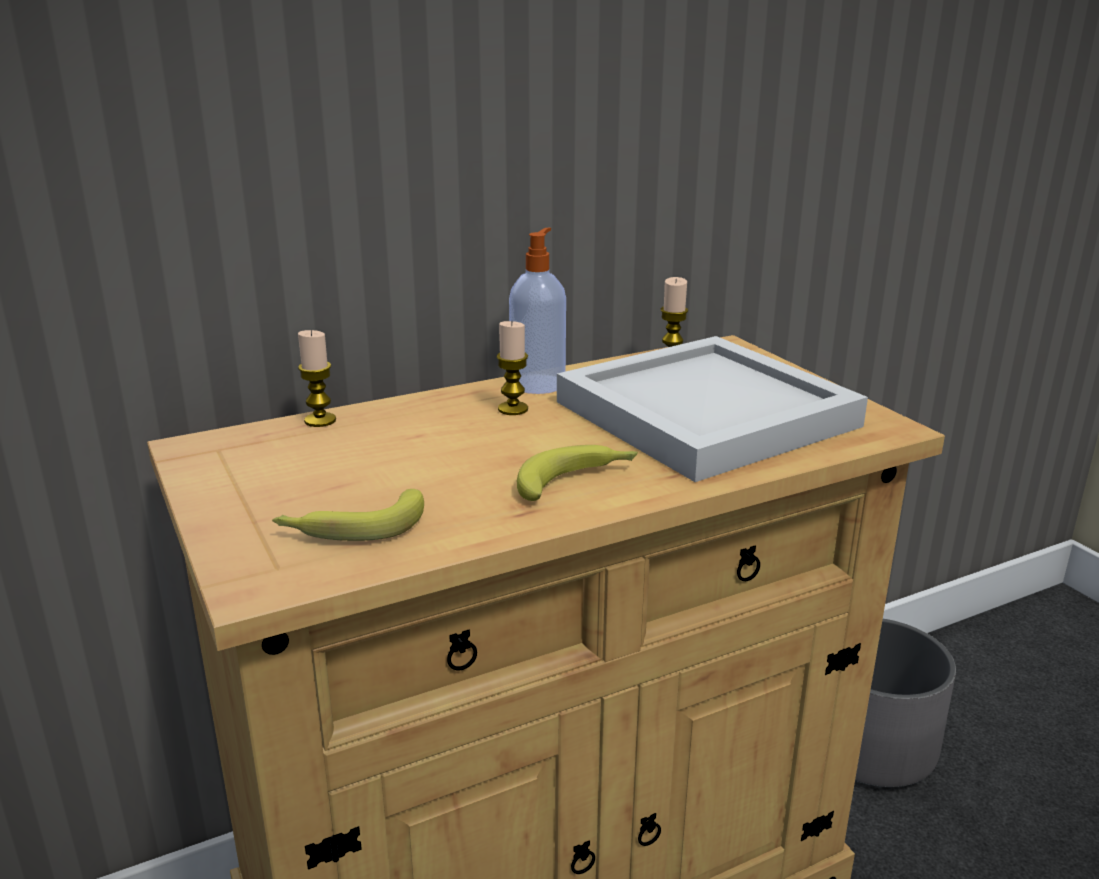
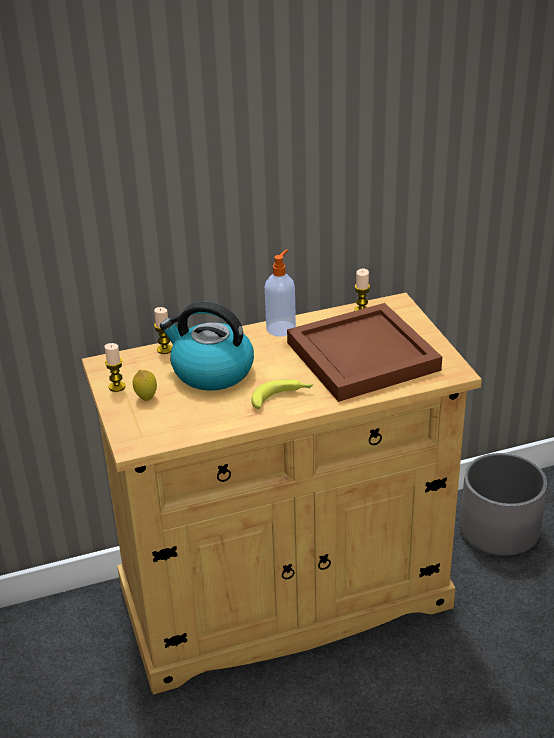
camera: 10 degrees right, 10 degrees up
banana [272,489,424,541] -> none
candle [497,321,528,415] -> candle moved to [105,343,125,392]
white tray [557,336,868,482] -> brown tray [287,303,442,402]
none -> lemon [133,370,157,401]
none -> kettle [160,302,254,391]

